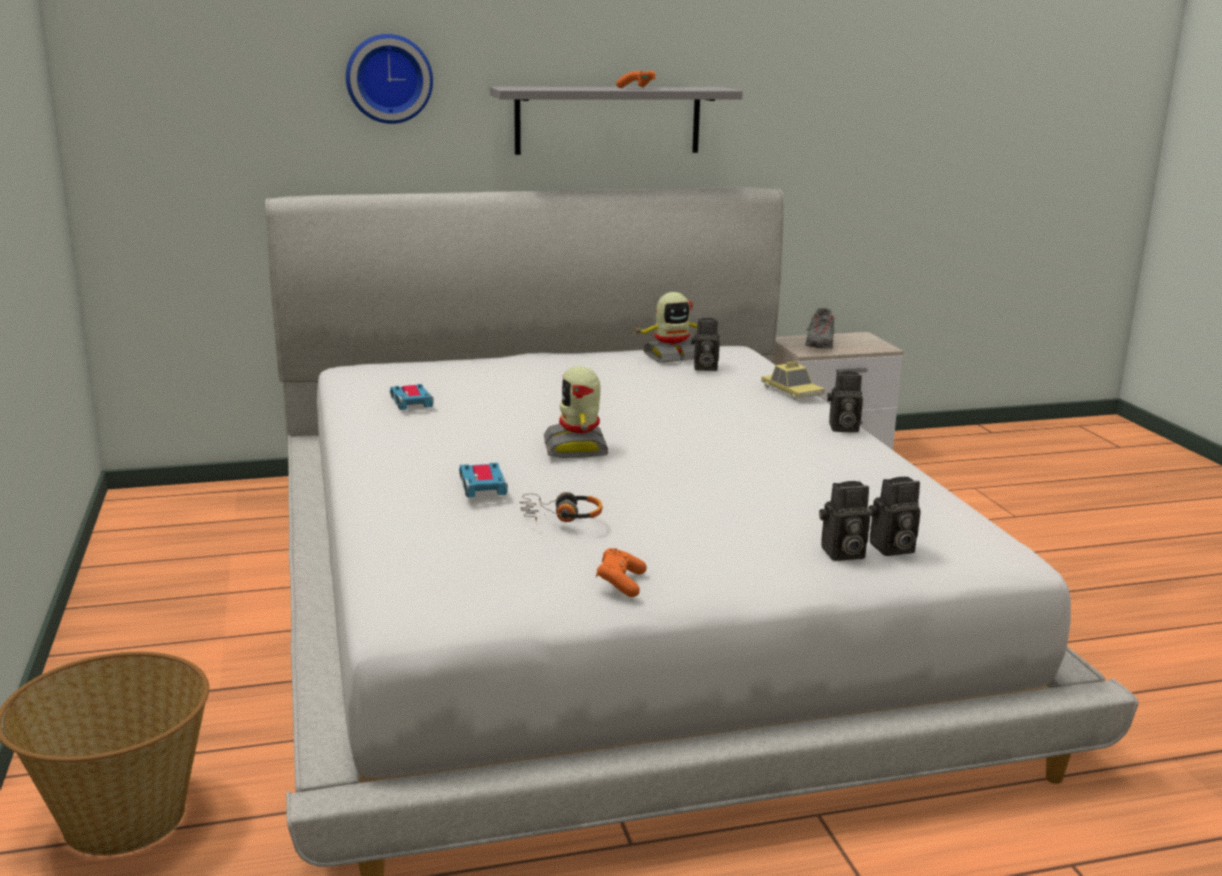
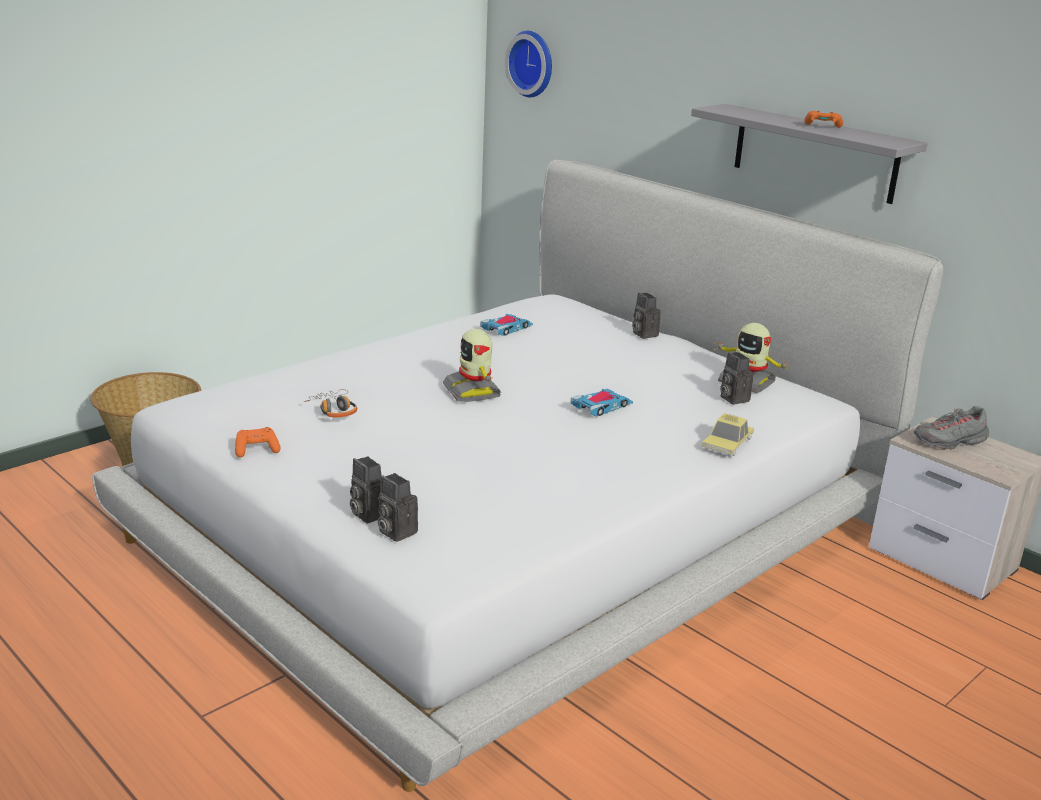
camera: 60 degrees right, 5 degrees up
wall clock [346,34,433,124] -> wall clock moved to [505,31,552,97]
toy car [459,462,508,497] -> toy car moved to [571,389,633,416]
toy robot [544,366,609,458] -> toy robot turned 75 degrees counterclockwise [443,329,501,402]
camera [827,371,863,432] -> camera moved to [632,293,661,339]

